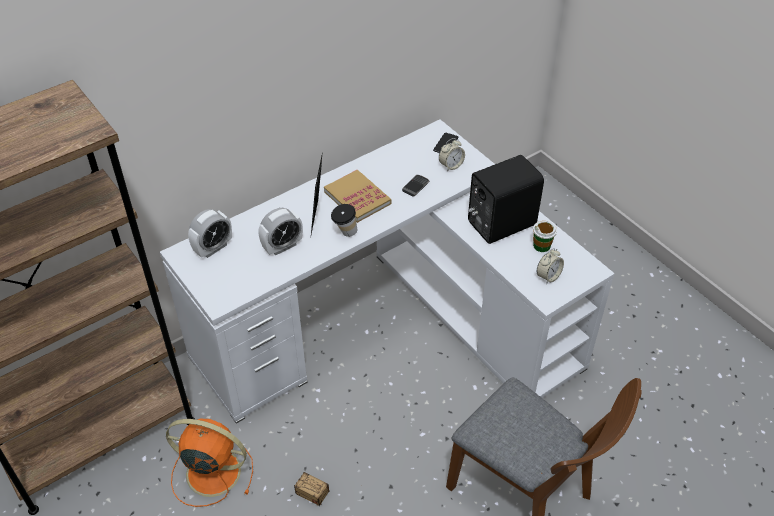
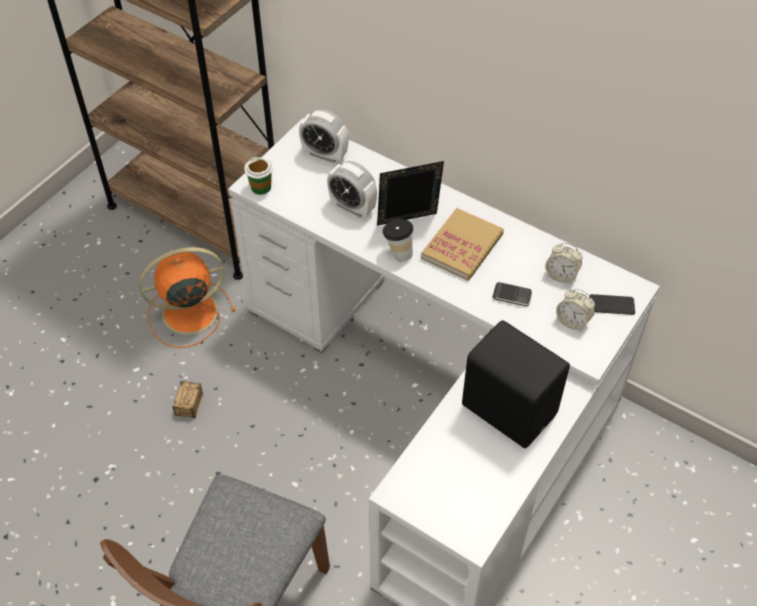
camera: 70 degrees right, 5 degrees up
orange fan [166,419,253,507] -> orange fan turned 105 degrees counterclockwise [139,247,236,348]
cup [533,221,557,252] -> cup moved to [244,157,273,195]
alarm clock [537,248,564,284] -> alarm clock moved to [545,243,583,284]

